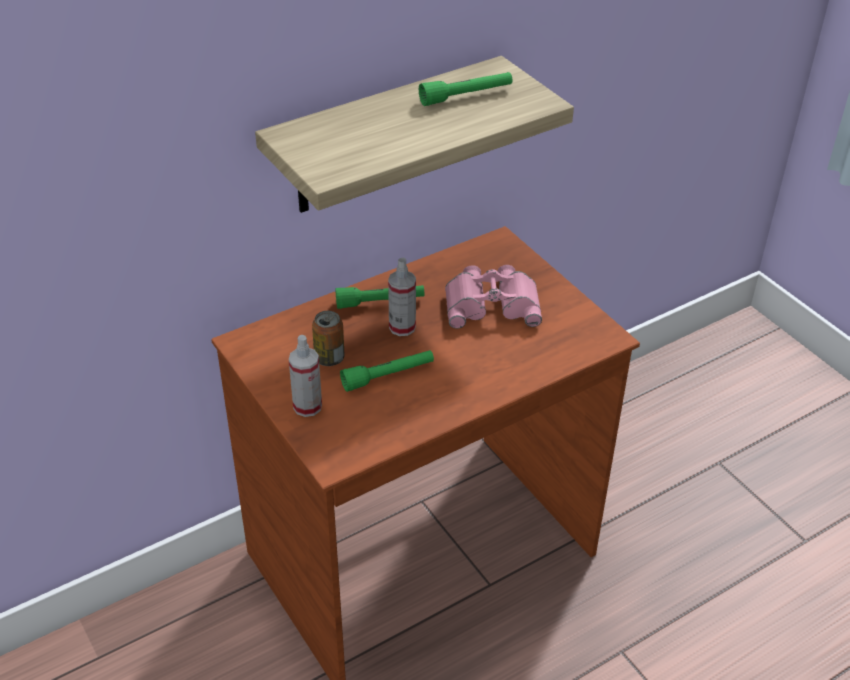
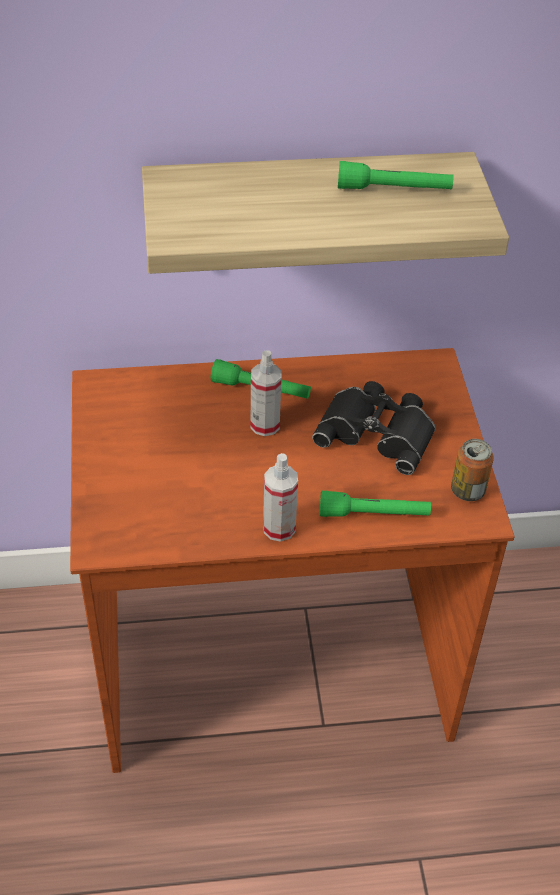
camera: 25 degrees right, 5 degrees up
spray bottle [289,335,322,417] -> spray bottle moved to [263,453,298,542]
can [312,311,345,366] -> can moved to [451,439,494,501]
green flashlight [340,350,434,392] -> green flashlight moved to [320,490,431,517]
pink binoculars [445,265,542,329] -> black binoculars [312,381,435,475]

